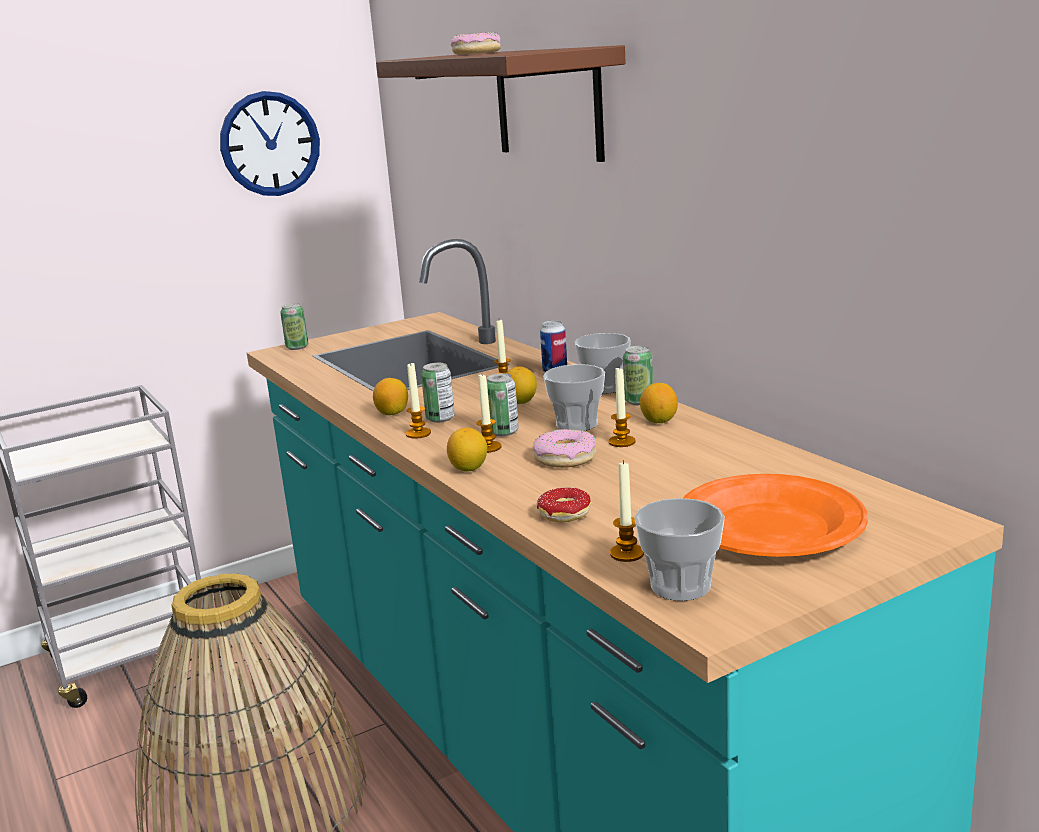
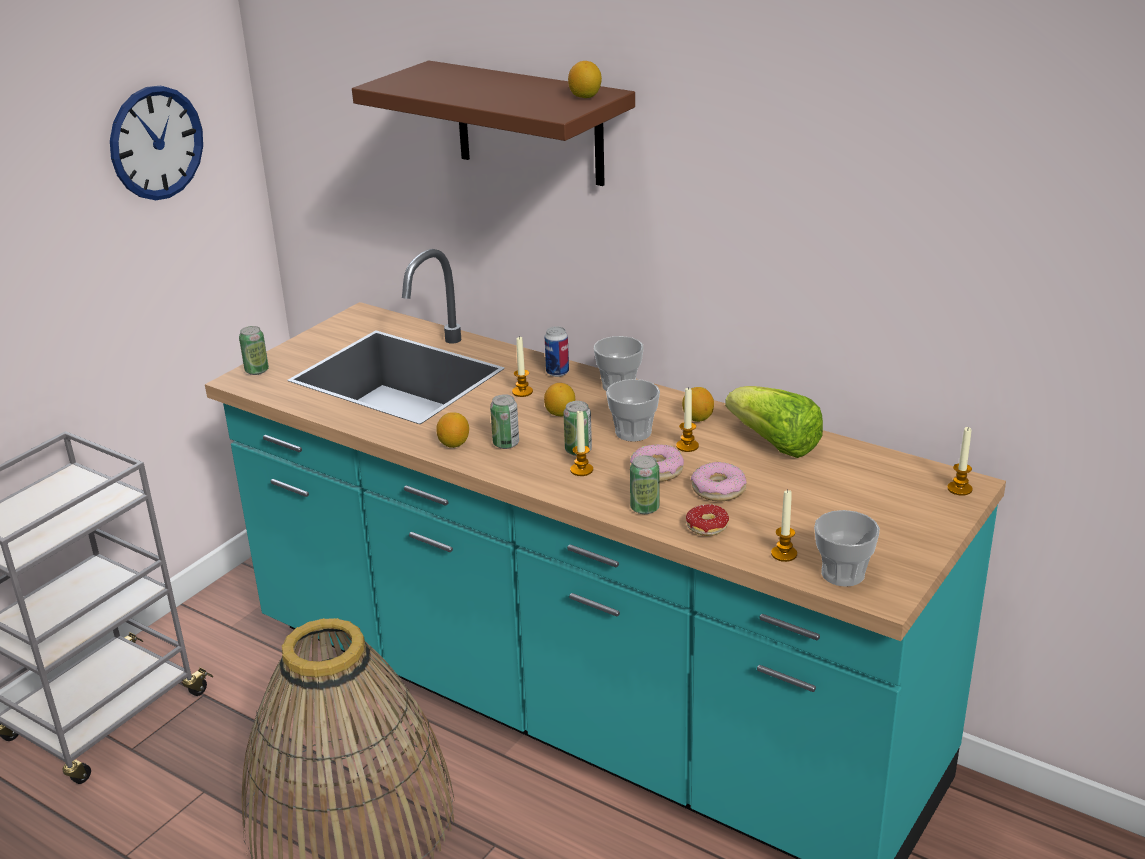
camera: 25 degrees left, 10 degrees up
candle [406,362,431,439] -> candle moved to [947,427,972,496]
lemon [447,428,487,472] -> lemon moved to [568,61,602,98]
donut [450,32,501,55] -> donut moved to [691,462,747,501]
can [623,346,653,405] -> can moved to [630,455,659,514]
orange plate [683,474,868,557] -> none
none -> lettuce [725,386,823,458]

